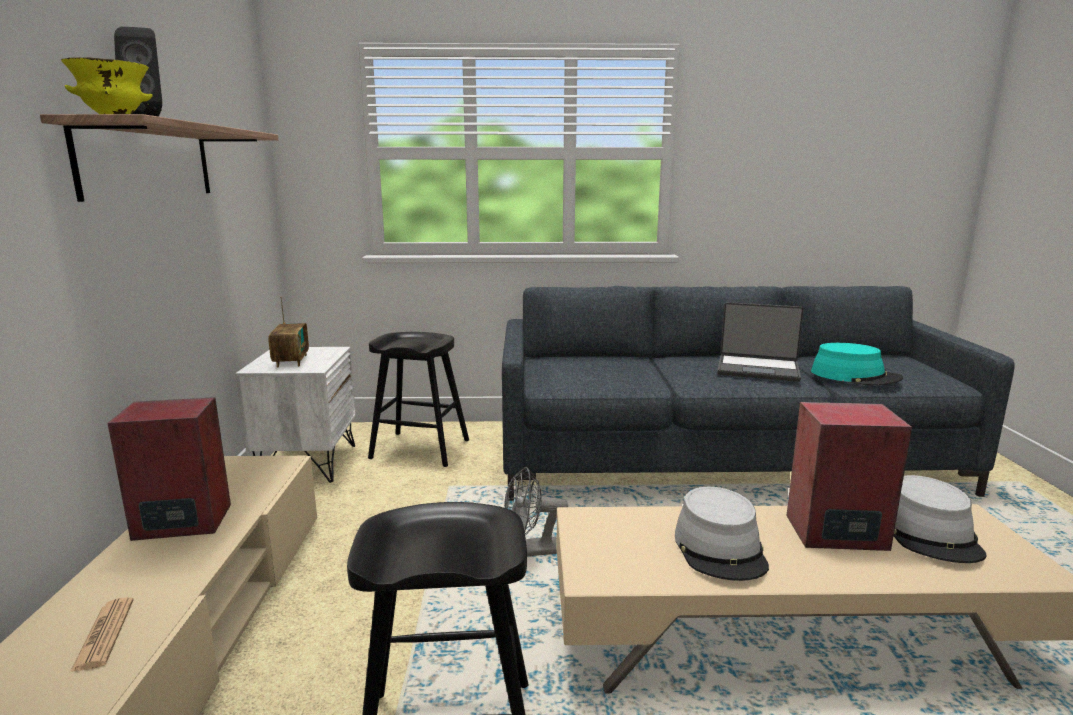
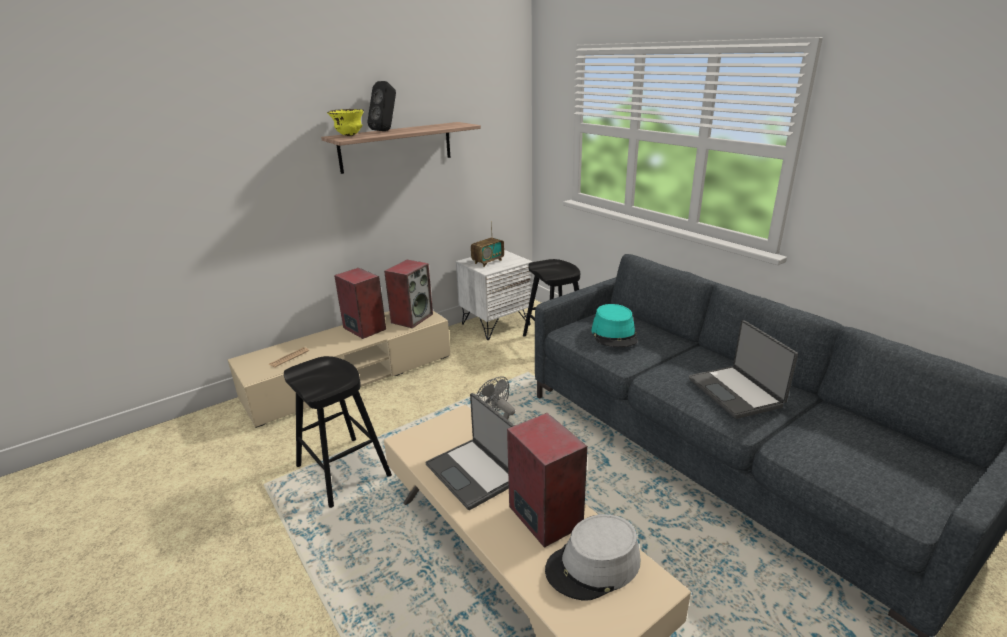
camera: 55 degrees right, 10 degrees up
grey hat [675,487,769,581] -> laptop [426,393,515,510]
turquoise hat [811,343,903,386] -> turquoise hat moved to [592,304,638,347]
none -> speaker [384,260,433,328]

